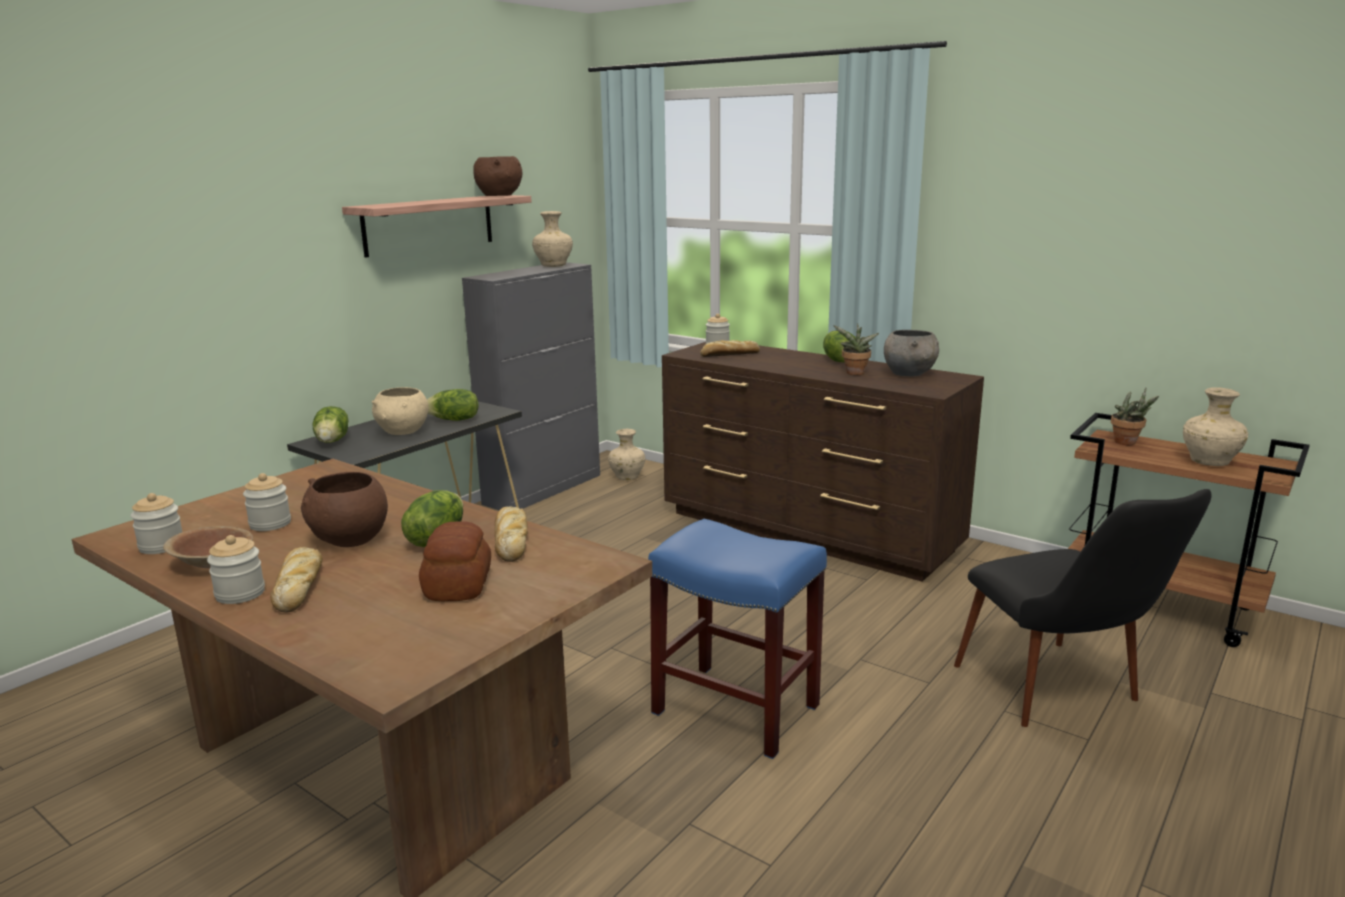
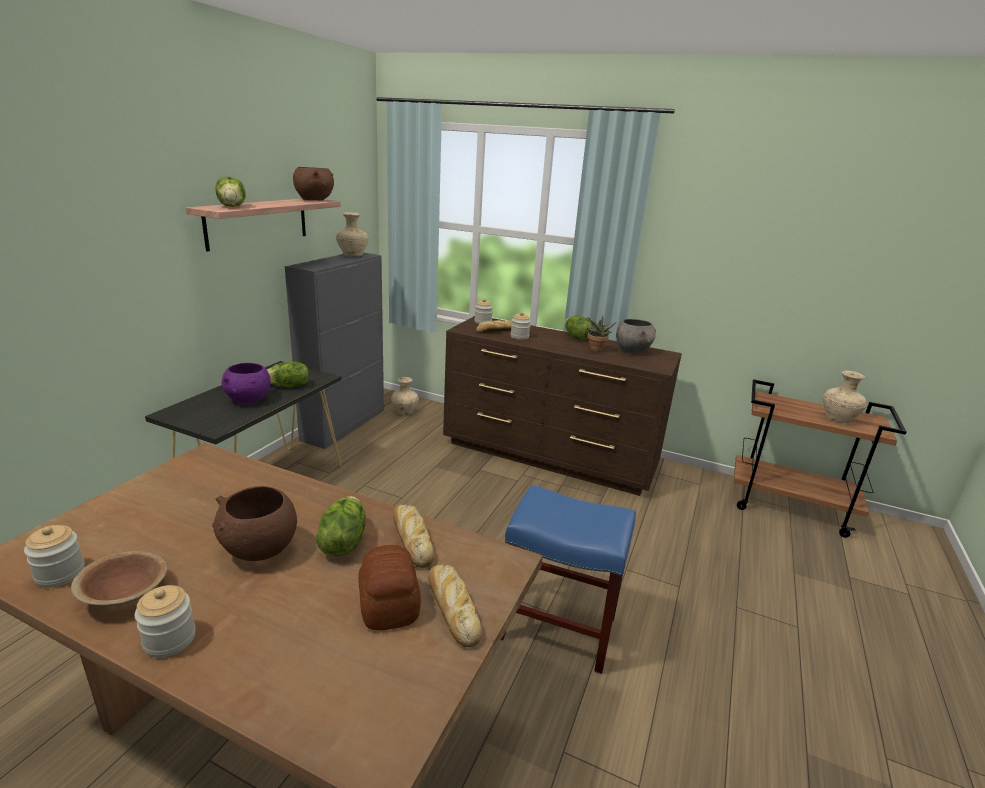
camera: 15 degrees left, 5 degrees up
jar [243,473,291,531] -> jar moved to [511,312,531,340]
bread [270,547,323,612] -> bread moved to [428,565,482,647]
lettuce [312,406,349,443] -> lettuce moved to [215,176,245,207]
beige bowl [372,387,428,435] -> purple bowl [221,363,271,404]
black chair [954,489,1212,727] -> none
potted plant [1111,388,1159,445] -> none

